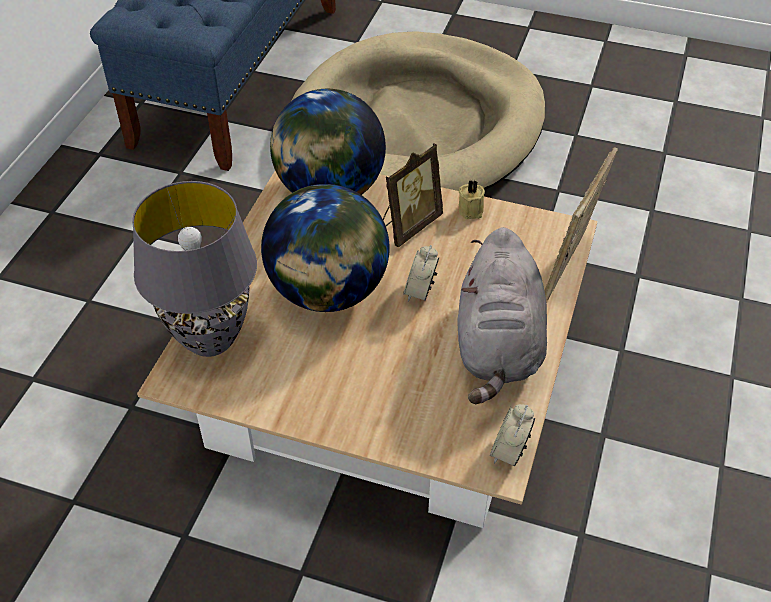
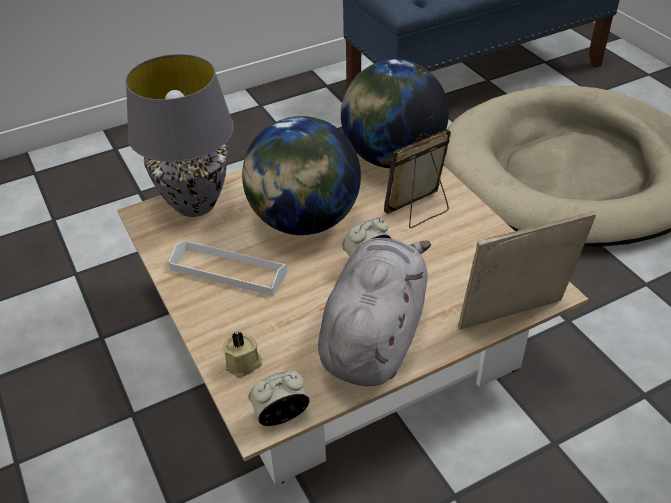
camera: 45 degrees right, 5 degrees down
picture frame [383,143,443,247] -> picture frame turned 150 degrees clockwise [384,129,451,228]
grey plush toy [457,227,547,404] -> grey plush toy turned 150 degrees clockwise [318,238,431,386]
beige candle [458,180,485,219] -> beige candle moved to [223,332,262,378]
none -> white tray [169,240,287,296]

